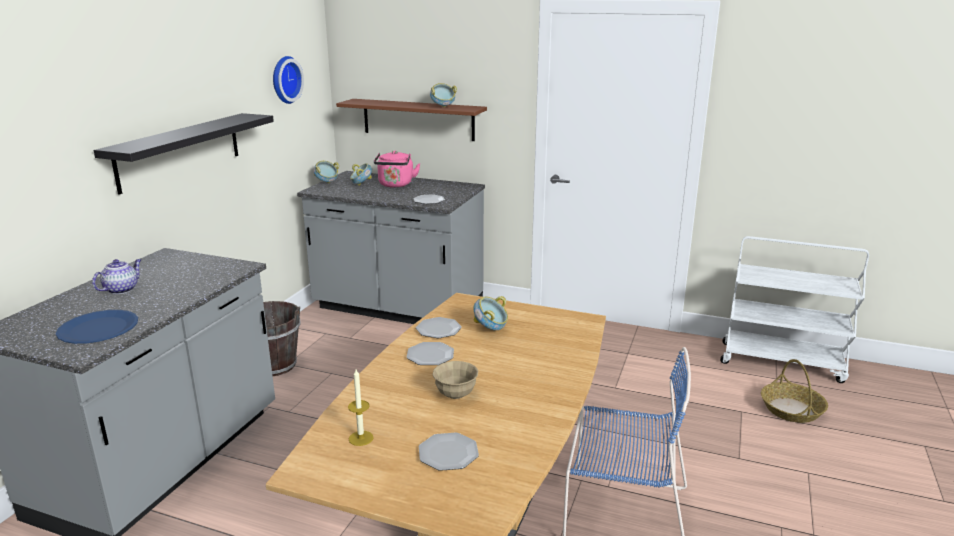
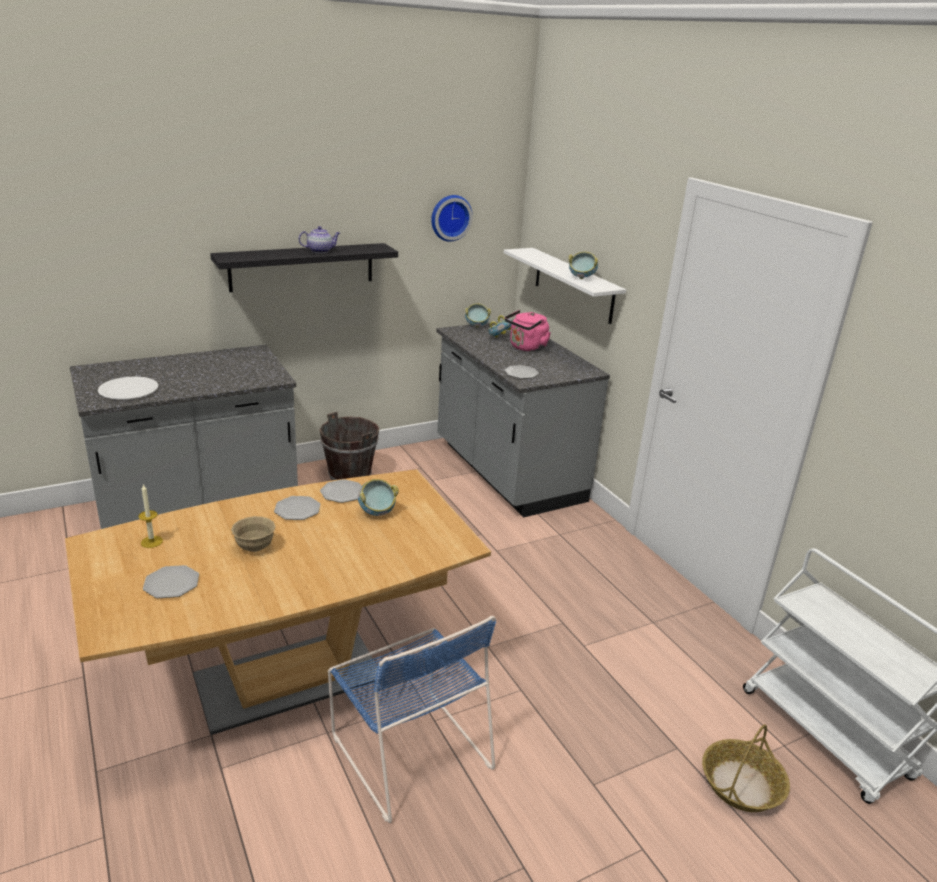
camera: 40 degrees right, 5 degrees up
blue plate [56,310,138,344] -> white plate [98,377,158,400]
teapot [92,259,142,294] -> teapot moved to [299,226,340,253]
brown shelf [336,99,487,141] -> white shelf [504,248,626,324]

